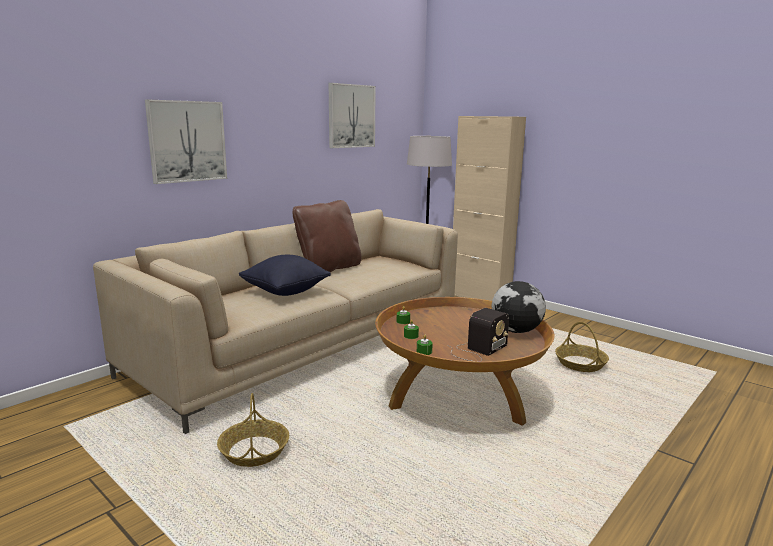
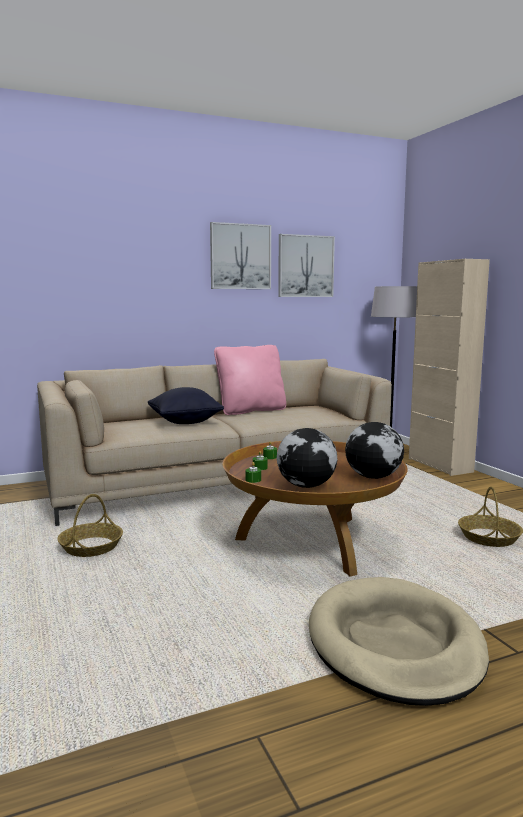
camera: 25 degrees right, 5 degrees down
picture [145,99,227,184] -> picture moved to [210,222,271,289]
brown pillow [293,200,362,272] -> pink pillow [214,345,286,415]
radio [447,308,509,361] -> globe [277,428,337,488]
none -> beige dog bed [309,577,489,706]

